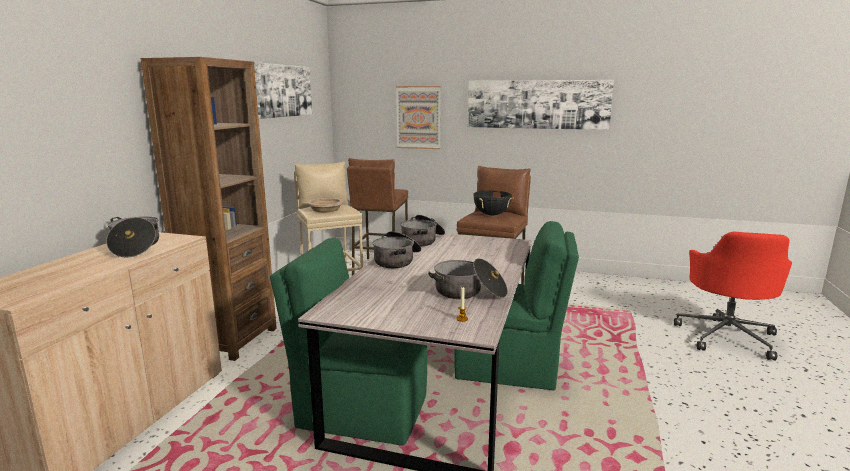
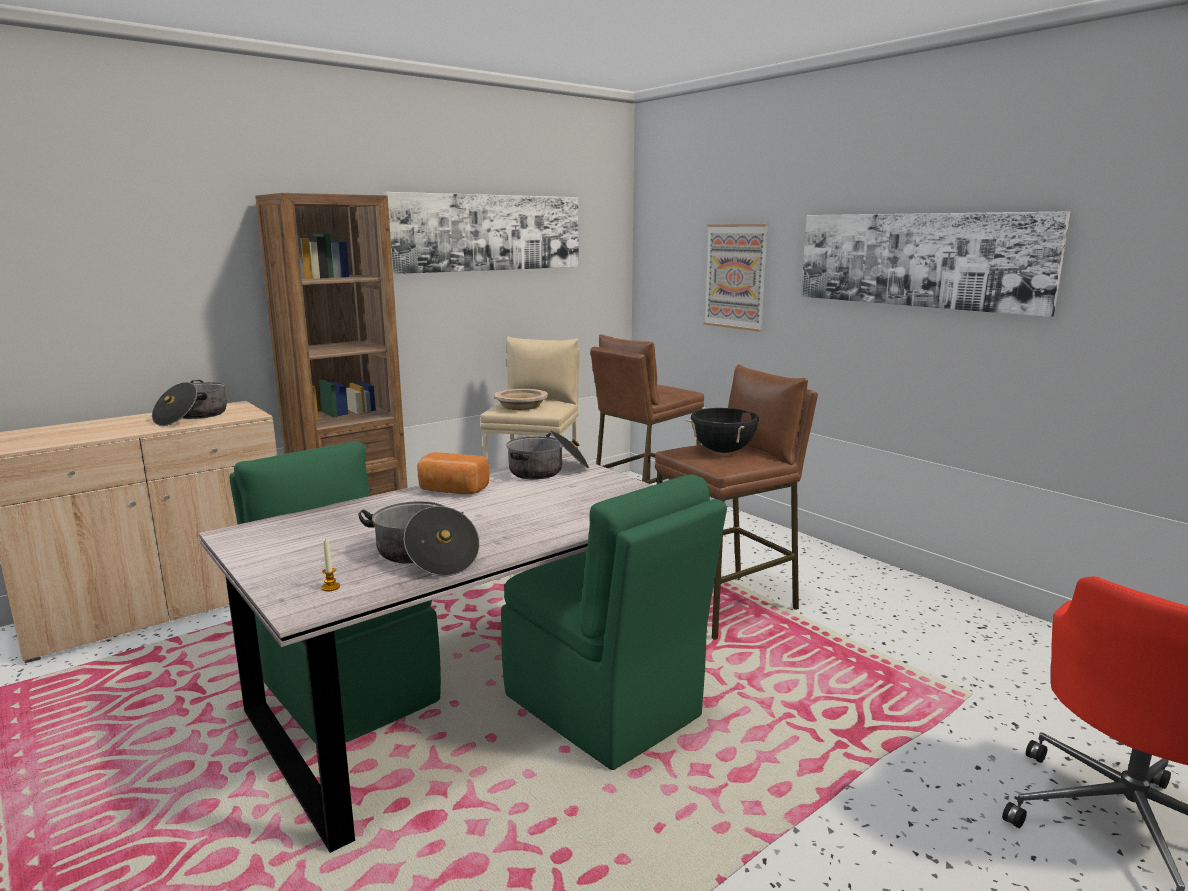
camera: 35 degrees right, 0 degrees up
cooking pot [373,231,421,268] -> bread [417,452,490,494]

